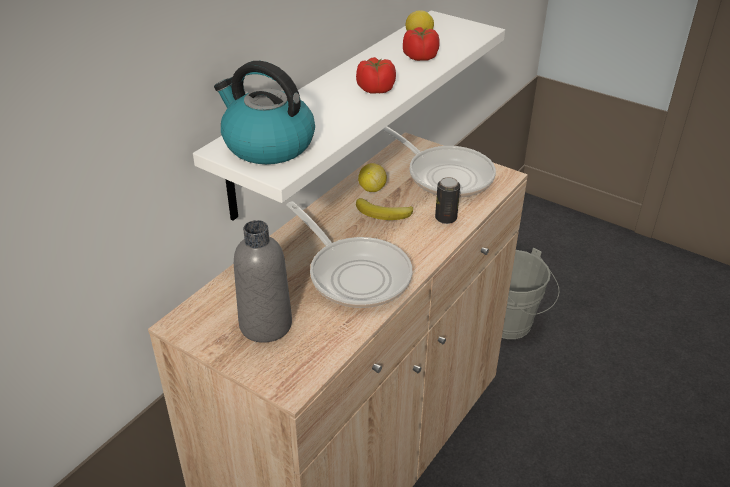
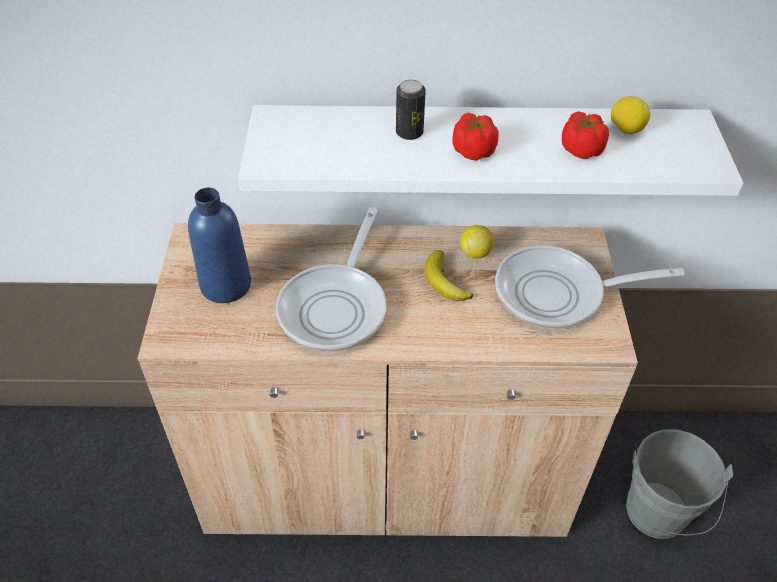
camera: 55 degrees right, 10 degrees up
kettle [214,61,315,164] -> none
grey bottle [234,220,292,343] -> blue bottle [188,188,251,303]
frying pan [383,127,496,198] -> frying pan turned 75 degrees clockwise [495,245,685,329]
can [435,177,460,224] -> can moved to [396,79,426,140]

